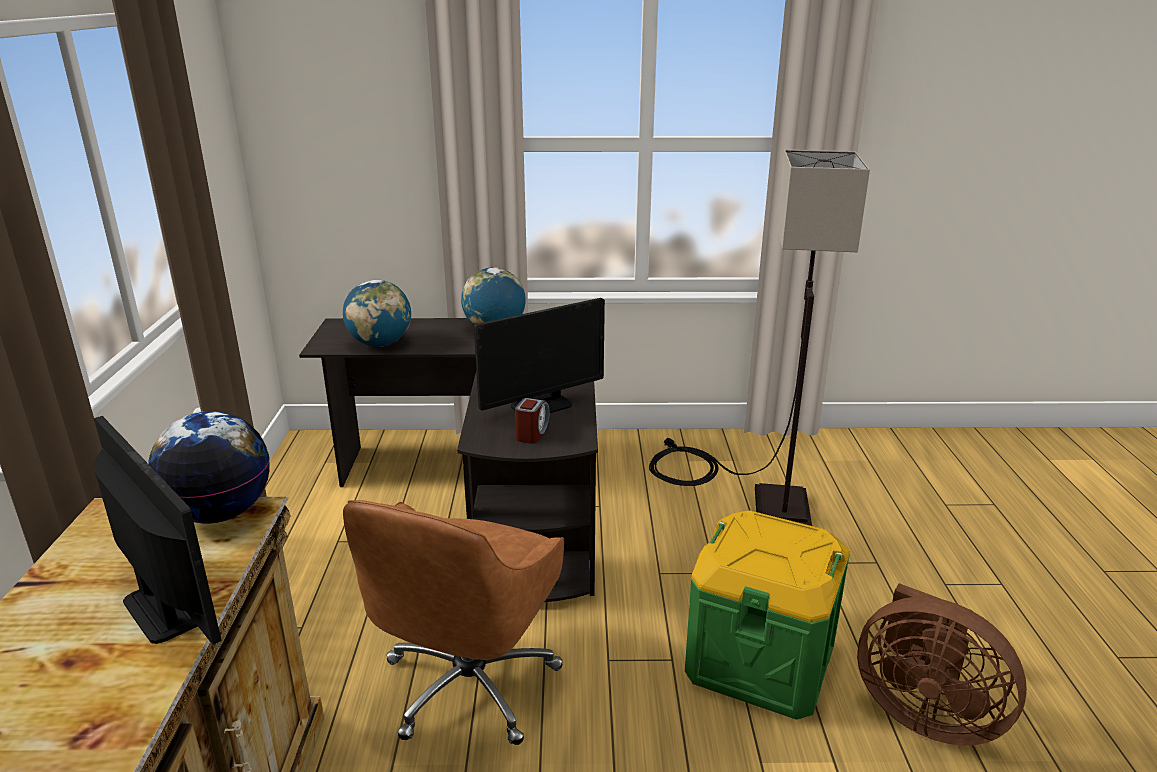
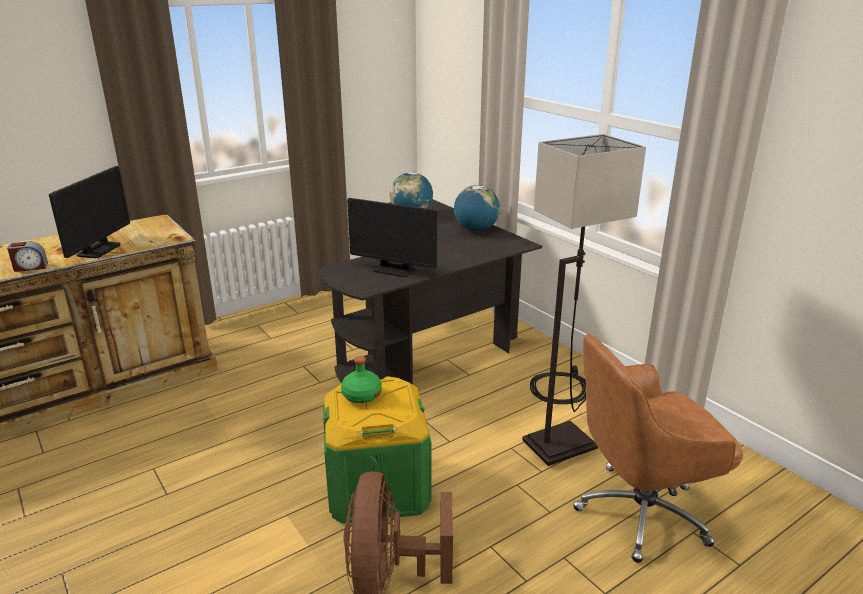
camera: 55 degrees right, 0 degrees up
globe [148,411,270,524] -> none
brown office chair [343,500,564,745] -> brown office chair moved to [574,333,743,563]
alarm clock [515,398,550,444] -> alarm clock moved to [7,242,48,272]
none -> green bottle [341,356,382,403]

